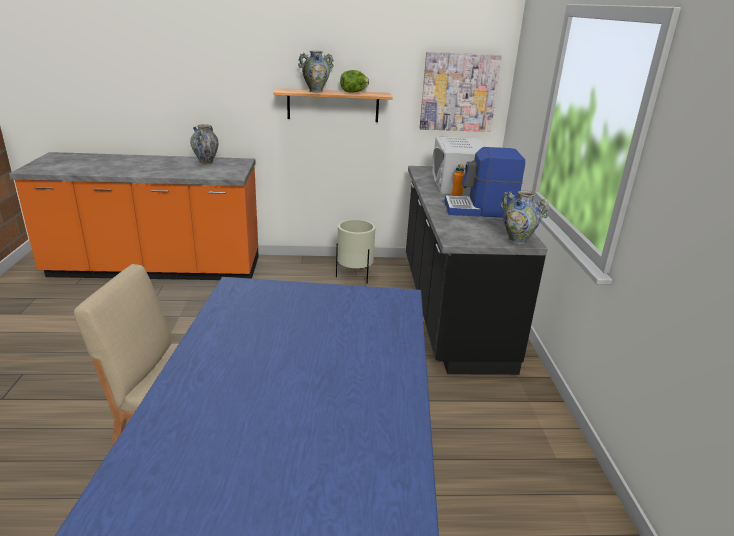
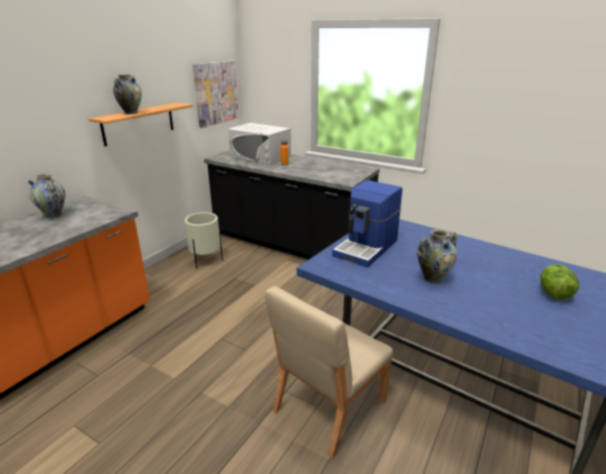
camera: 55 degrees left, 0 degrees up
lettuce [340,70,369,93] -> lettuce moved to [540,264,579,300]
coffee machine [445,147,525,218] -> coffee machine moved to [332,180,402,268]
vase [500,190,550,245] -> vase moved to [417,229,457,283]

